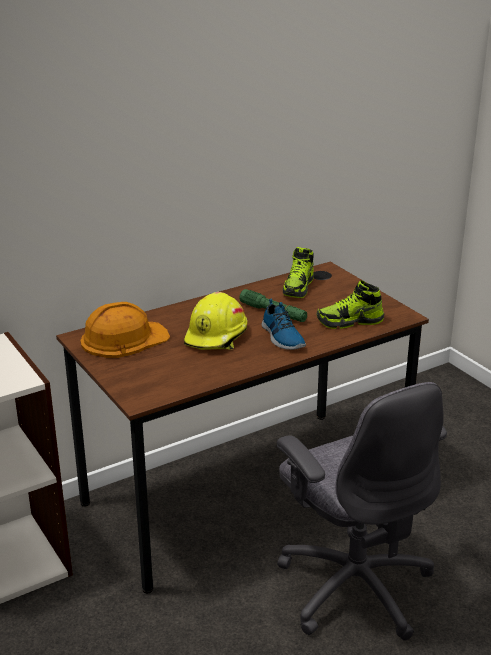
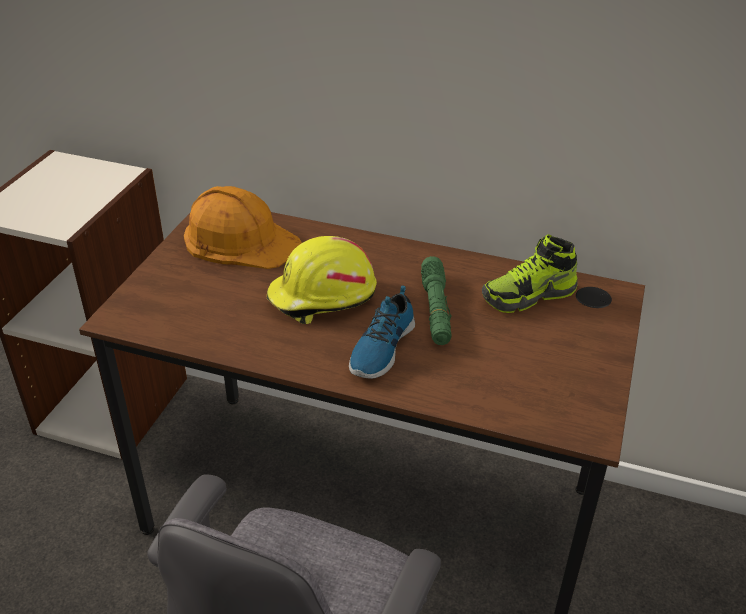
camera: 50 degrees right, 10 degrees up
shoe [317,280,384,329] -> none

